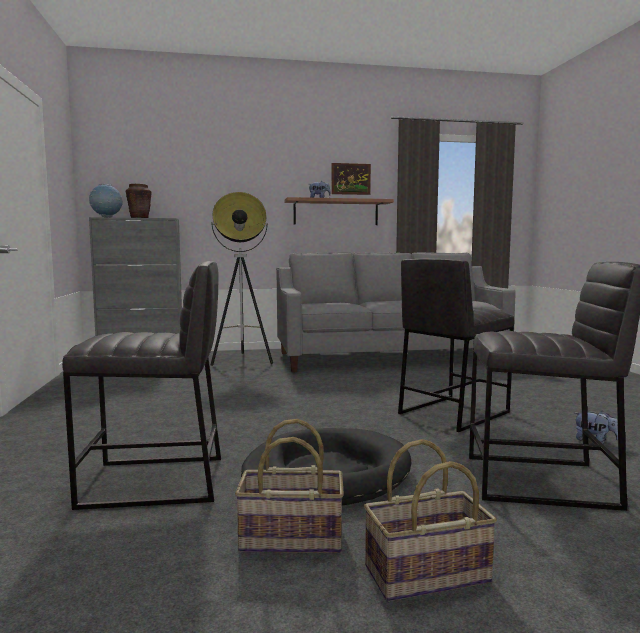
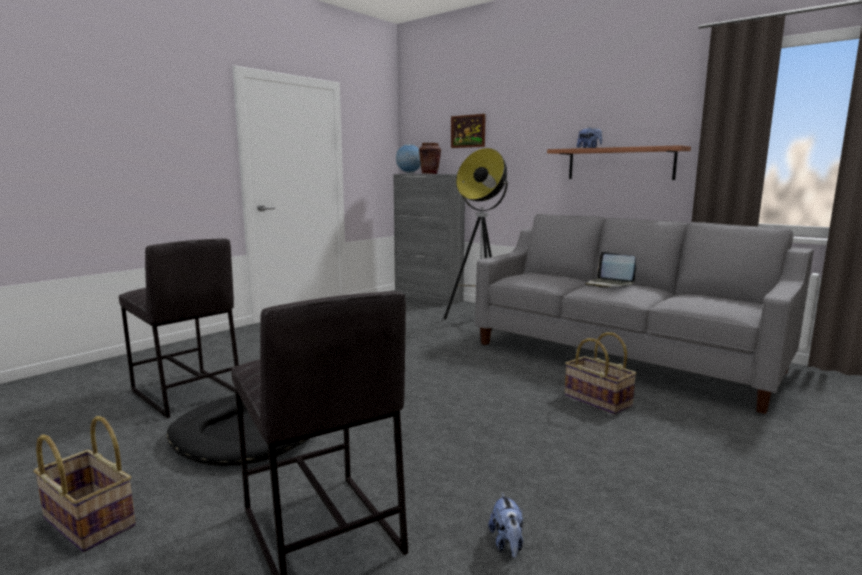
camera: 50 degrees right, 5 degrees up
basket [235,419,344,553] -> basket moved to [565,332,637,415]
picture [331,163,371,195] -> picture moved to [451,114,486,148]
grey stool [398,259,514,432] -> none
none -> laptop [585,252,636,288]

